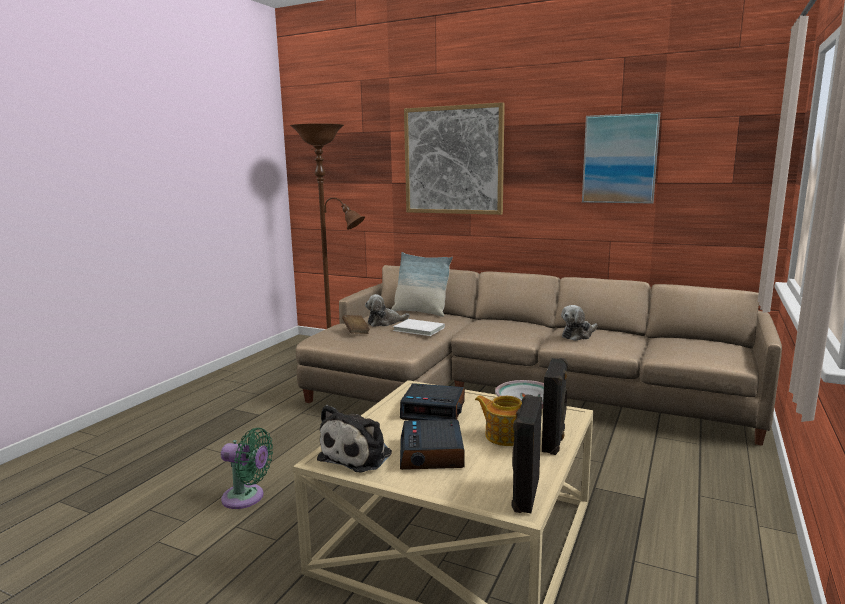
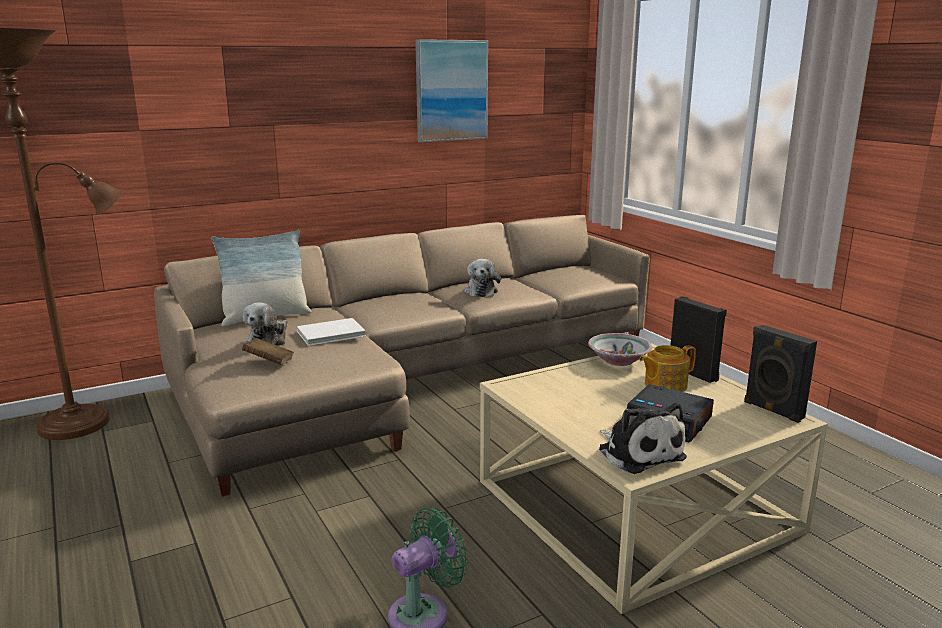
camera: 55 degrees left, 5 degrees up
alarm clock [400,383,465,420] -> none
picture [404,102,505,215] -> none

